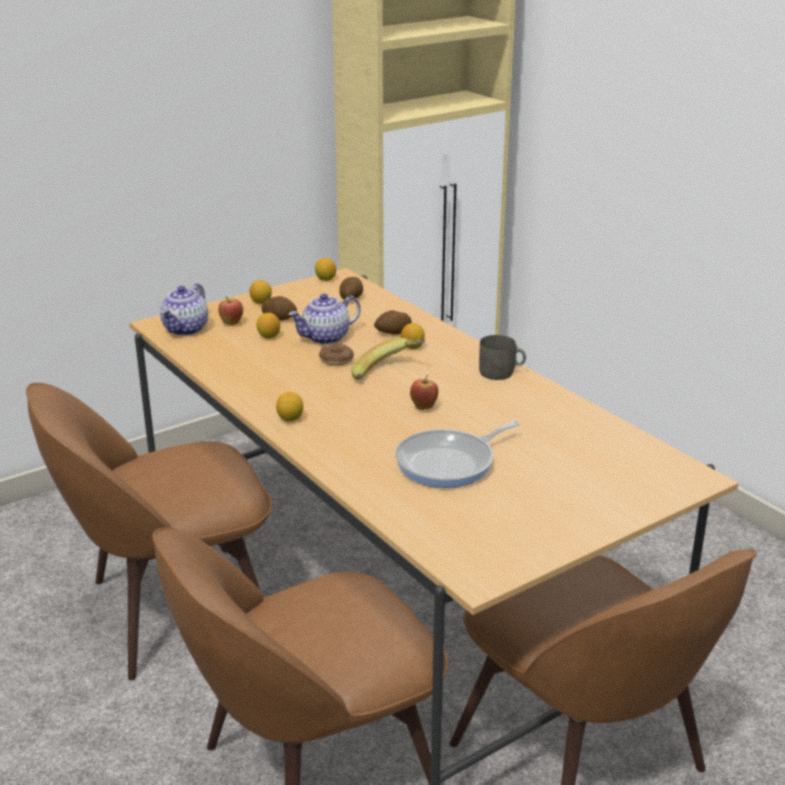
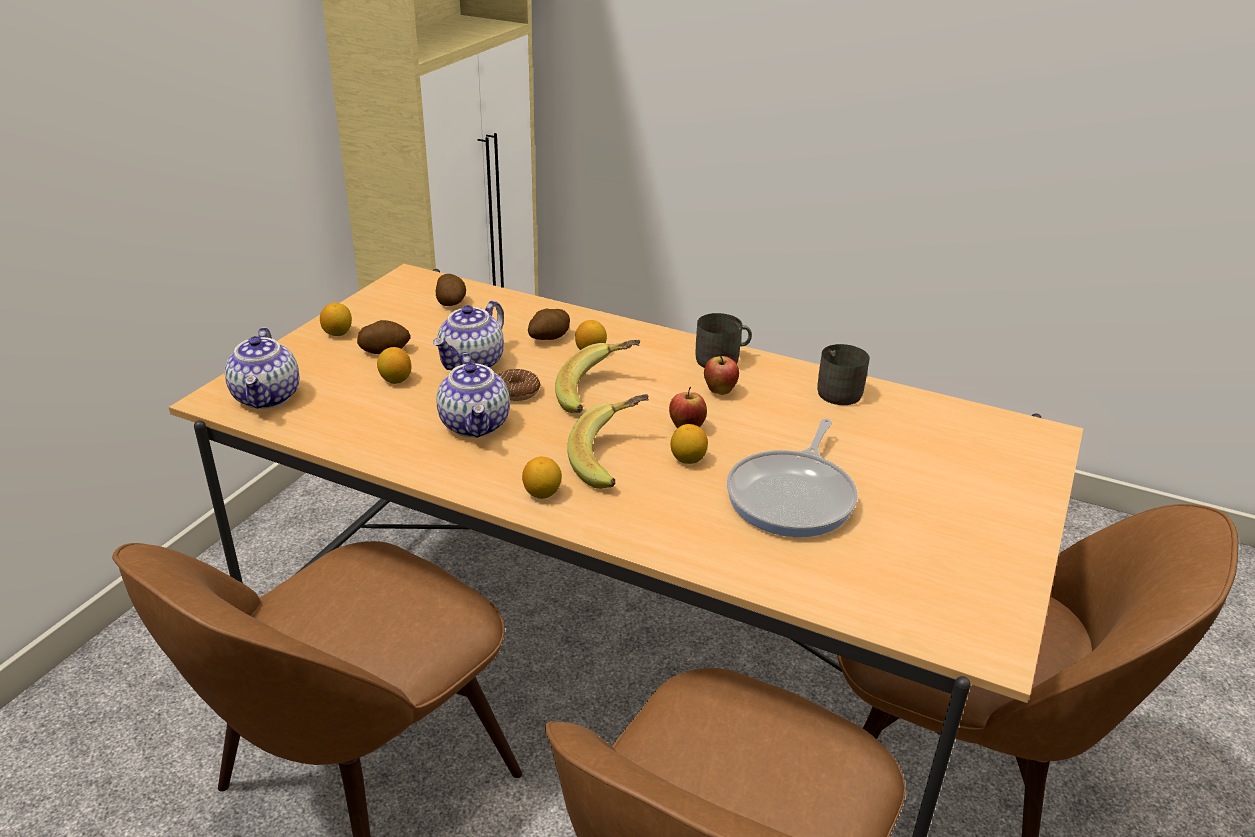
camera: 30 degrees left, 5 degrees up
apple [218,297,243,325] -> apple moved to [704,356,739,395]
lemon [315,258,336,281] -> lemon moved to [671,424,708,464]
none -> teapot [437,353,510,438]
none -> banana [567,394,648,489]
none -> grey mug [817,344,870,405]

